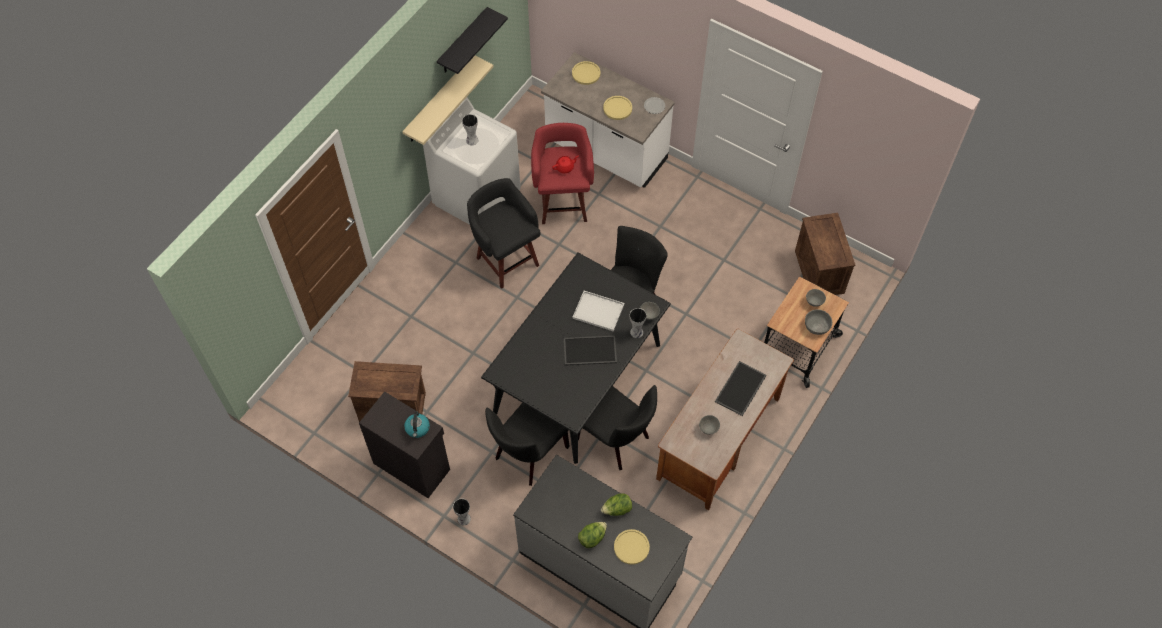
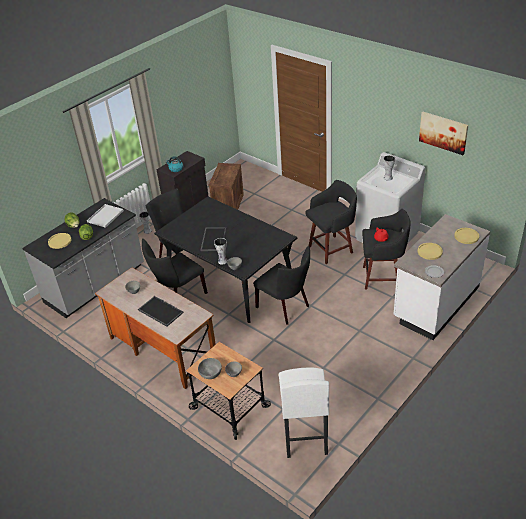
camera: 100 degrees right, 20 degrees down
beige shelf [402,56,493,145] -> none
black shelf [437,7,508,74] -> picture [419,112,468,155]
red stool [531,123,594,224] -> black stool [362,209,410,290]
white tray [573,291,624,332] -> white tray moved to [87,204,124,228]
crate [795,213,856,295] -> white stool [279,368,329,458]

